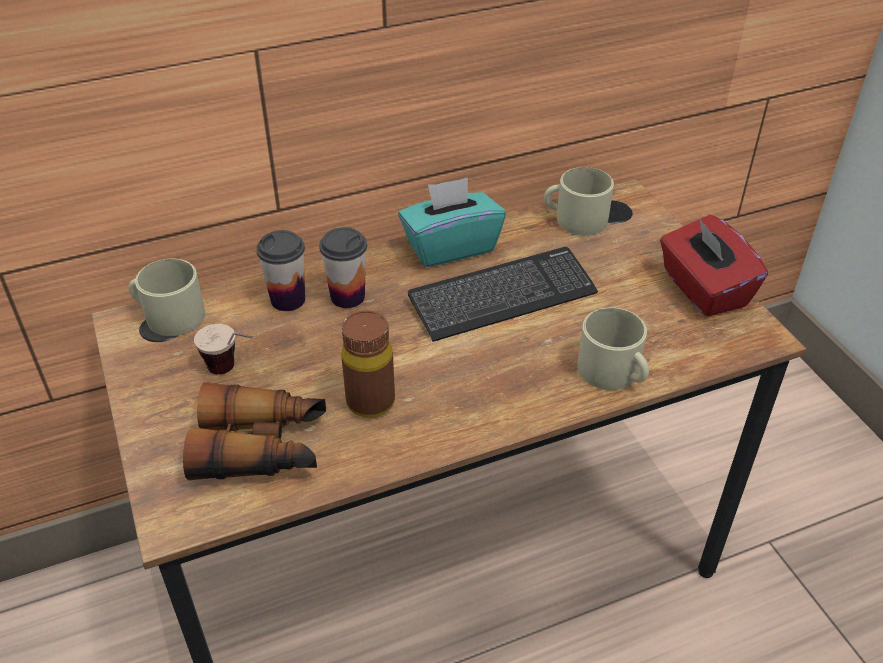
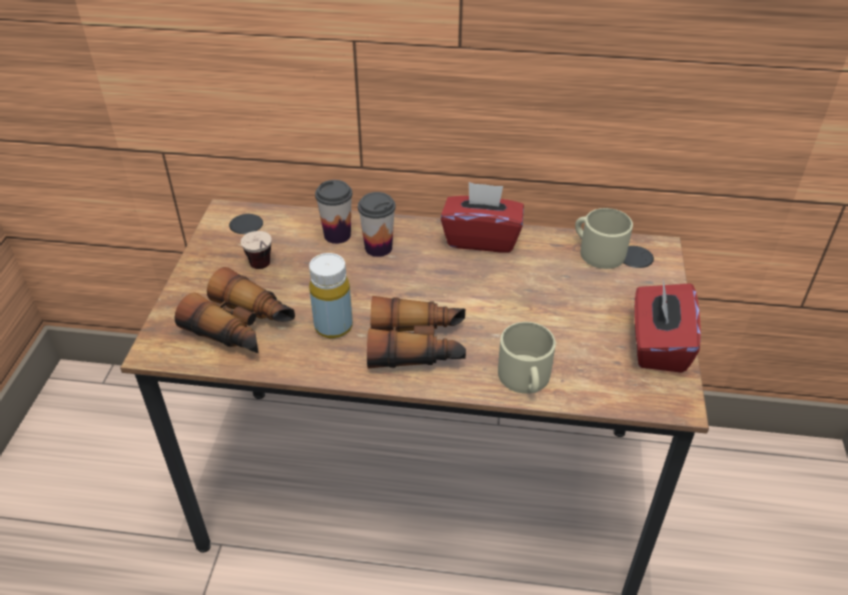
camera: 30 degrees right, 0 degrees up
beige mug [128,258,205,336] -> none
brown bottle [341,310,395,418] -> yellow bottle [309,253,353,338]
turquoise tissue box [398,177,506,267] -> red tissue box [441,182,524,253]
keyboard [408,247,598,342] -> none
none -> binoculars [367,296,466,368]

